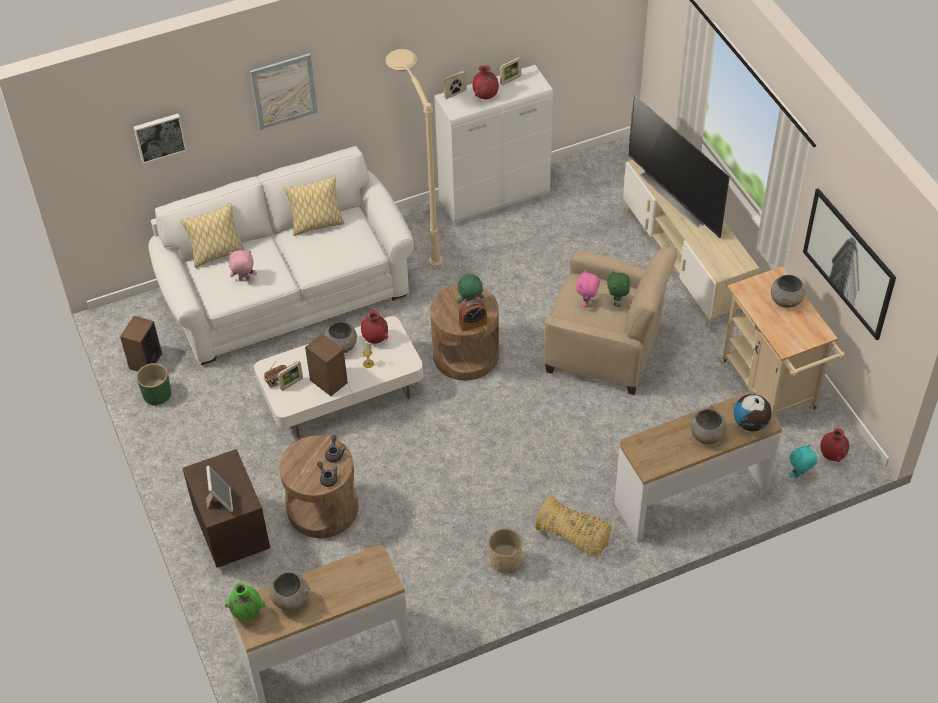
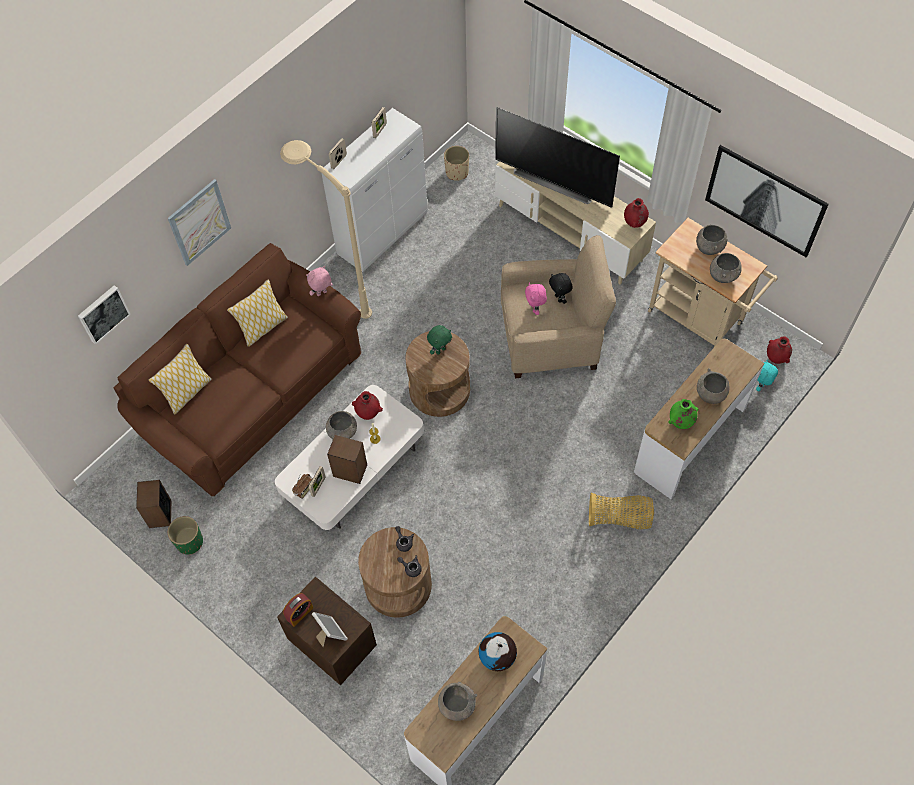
camera: 25 degrees left, 10 degrees up
white sofa [148,146,414,365] -> brown sofa [114,243,361,496]
green vase [225,583,265,621] -> green vase moved to [668,399,699,429]
pink plush toy [229,250,257,281] -> pink plush toy moved to [306,266,333,296]
alarm clock [459,299,487,332] -> alarm clock moved to [283,593,313,627]
red vase [472,65,499,100] -> red vase moved to [624,198,649,228]
beige planter [488,528,523,573] -> beige planter moved to [444,146,469,181]
green plush toy [607,270,630,307] -> black plush toy [549,273,573,304]
globe [734,394,772,431] -> globe moved to [479,632,517,671]
none -> grey bowl [710,253,742,283]

